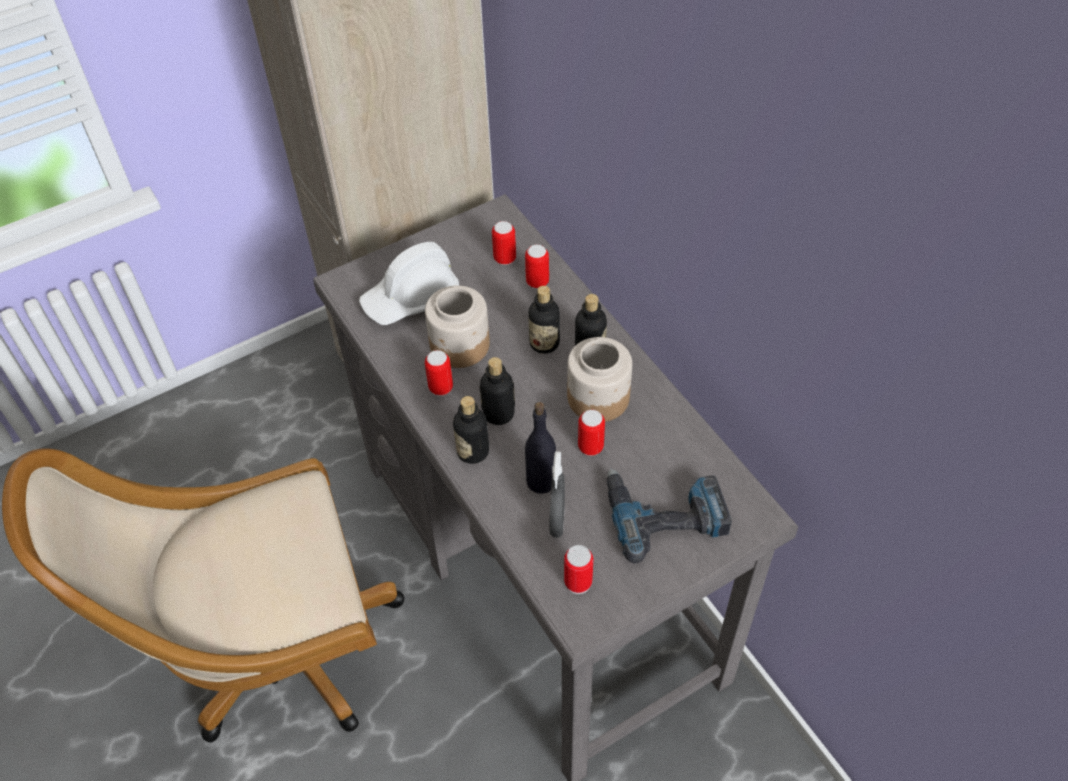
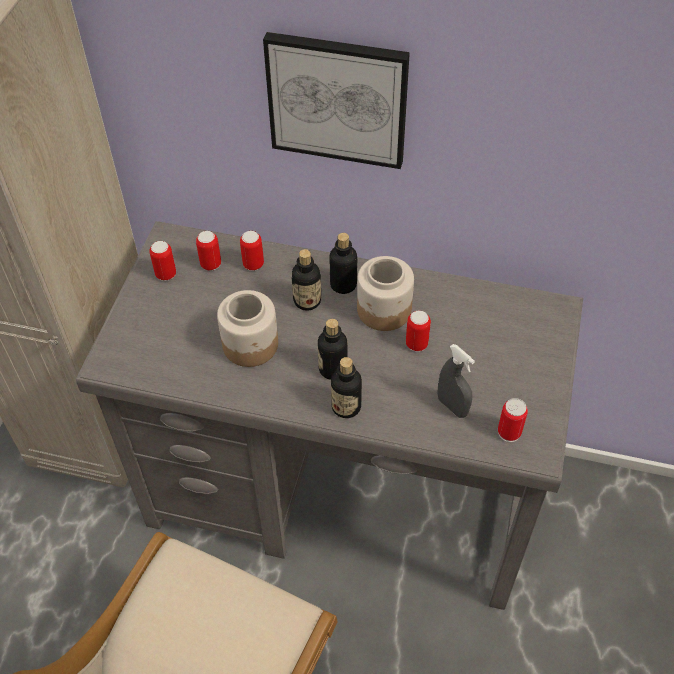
camera: 45 degrees left, 0 degrees up
white hard hat [359,242,459,325] -> none
can [425,350,453,396] -> can moved to [149,241,176,281]
black bottle [525,402,556,494] -> none
power drill [607,468,732,563] -> none
none -> picture [263,32,410,169]

